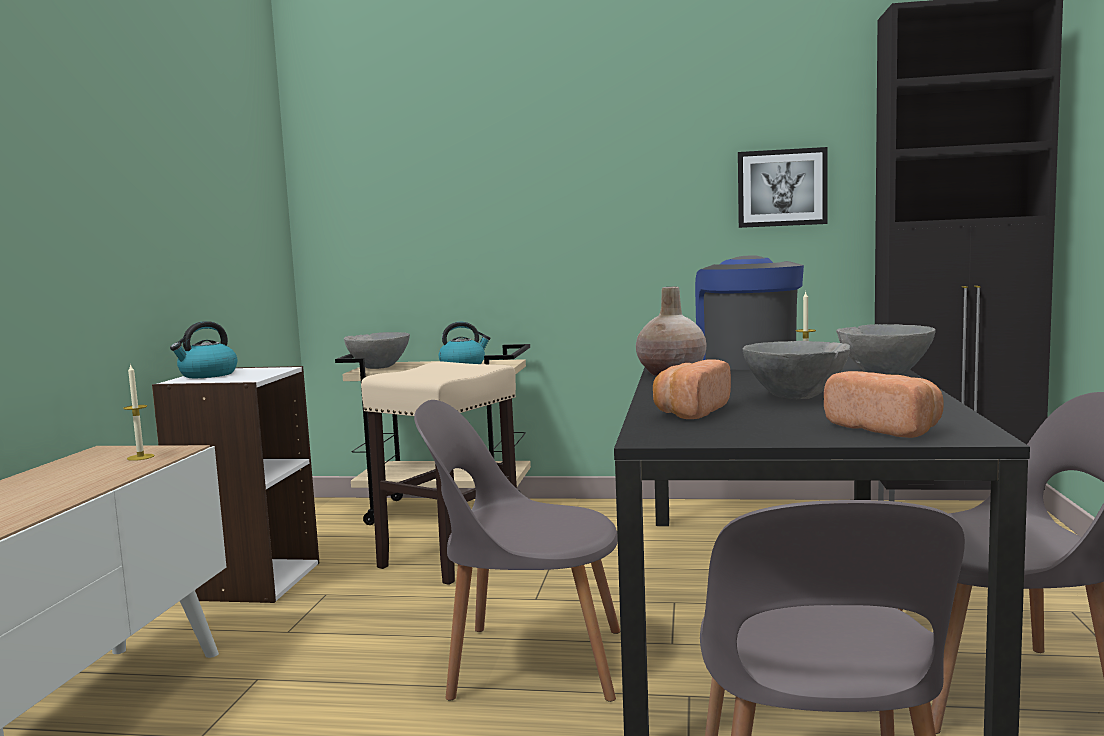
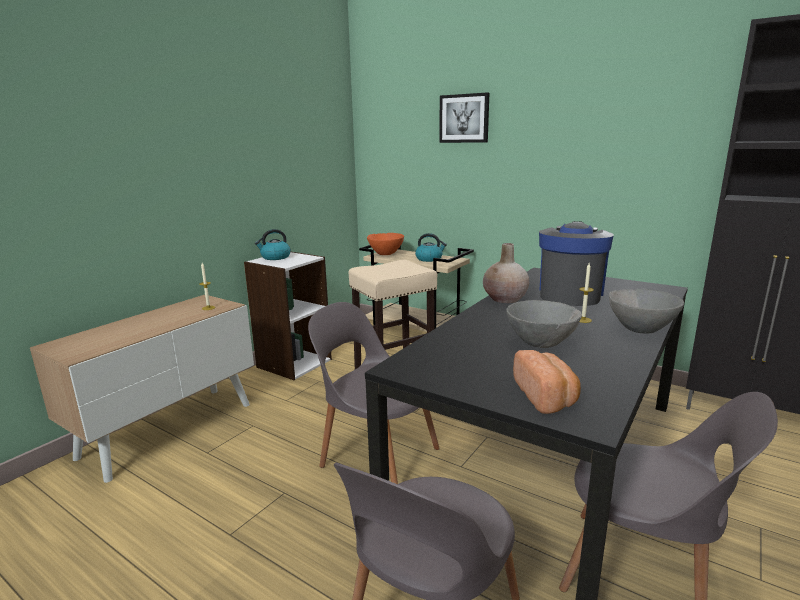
camera: 25 degrees right, 10 degrees up
grey bowl [344,332,410,369] -> orange bowl [367,233,404,255]
bread [653,359,731,419] -> none
picture [738,147,828,228] -> picture moved to [439,92,489,143]

